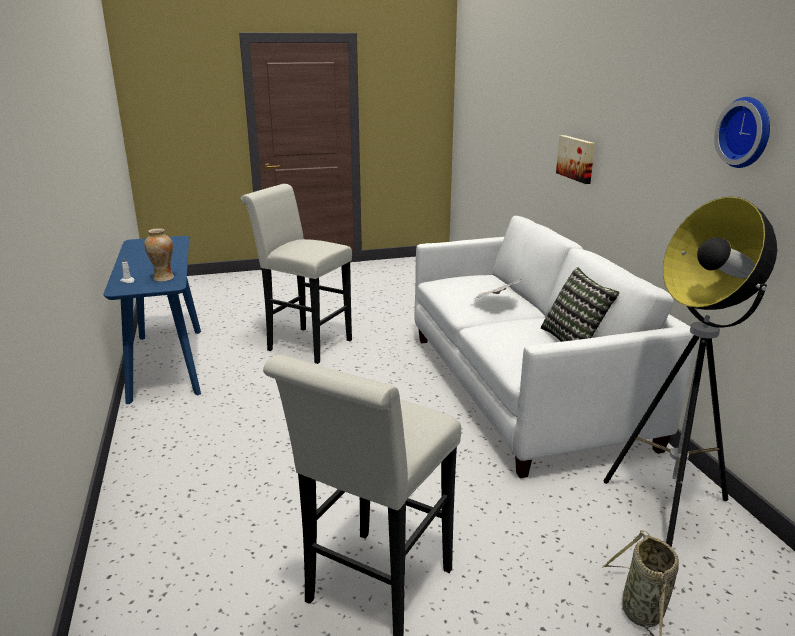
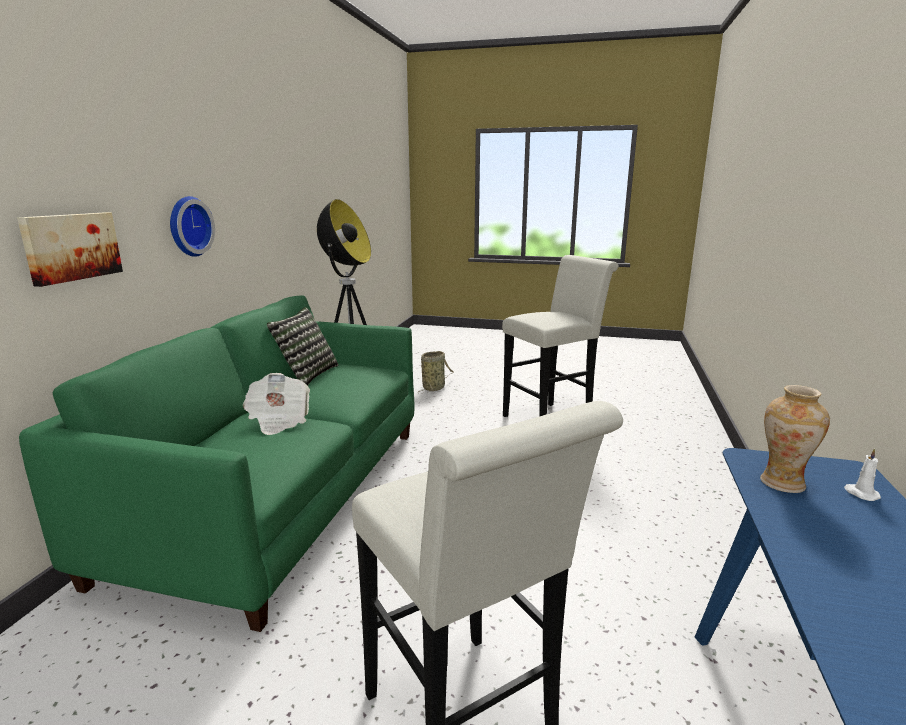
camera: 150 degrees left, 5 degrees down
white sofa [414,216,694,478] -> green sofa [19,295,414,632]
wall clock [714,97,770,168] -> wall clock moved to [170,196,215,257]

